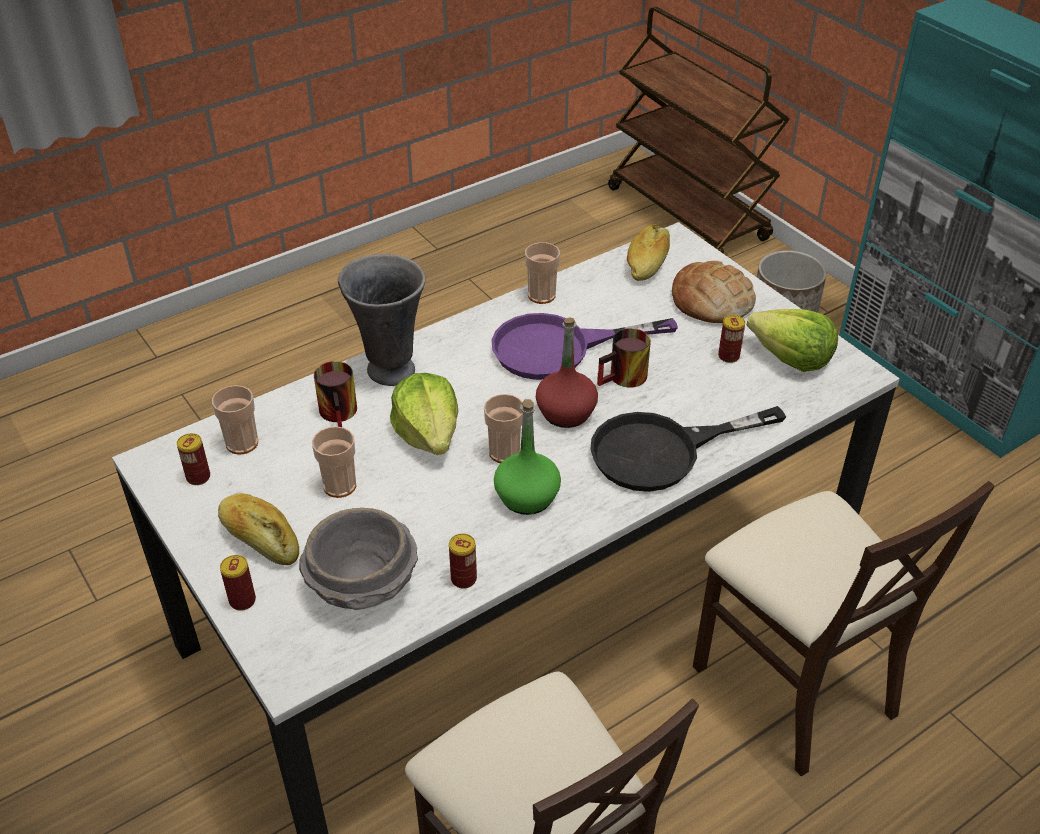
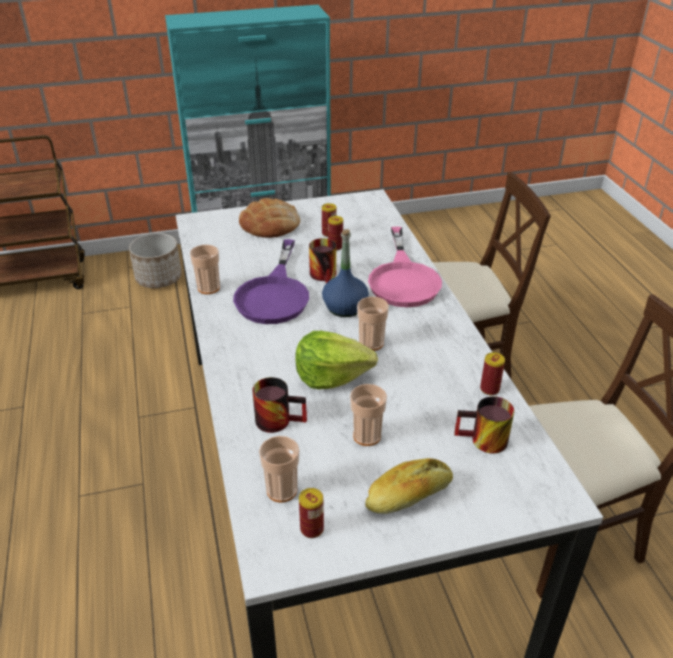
camera: 70 degrees left, 5 degrees down
can [220,555,256,611] -> can moved to [328,216,343,251]
grey bowl [299,508,418,610] -> mug [454,396,514,454]
grey vase [338,254,425,386] -> none
green bottle [494,399,561,515] -> none
red bottle [536,317,598,428] -> blue bottle [322,229,369,317]
black frying pan [590,406,786,492] -> pink frying pan [368,227,442,307]
bread [627,224,670,281] -> none
lettuce [747,309,838,372] -> none

